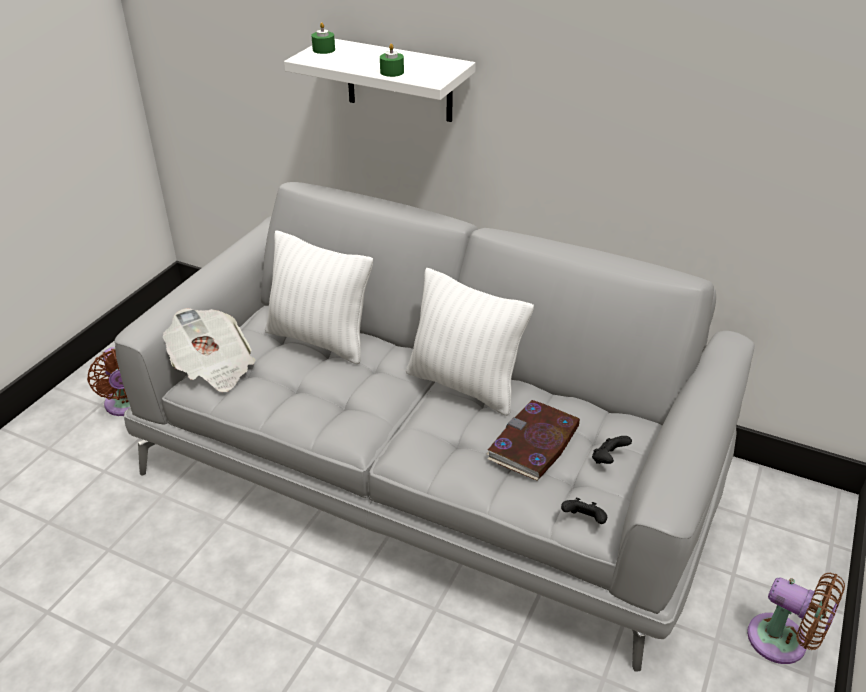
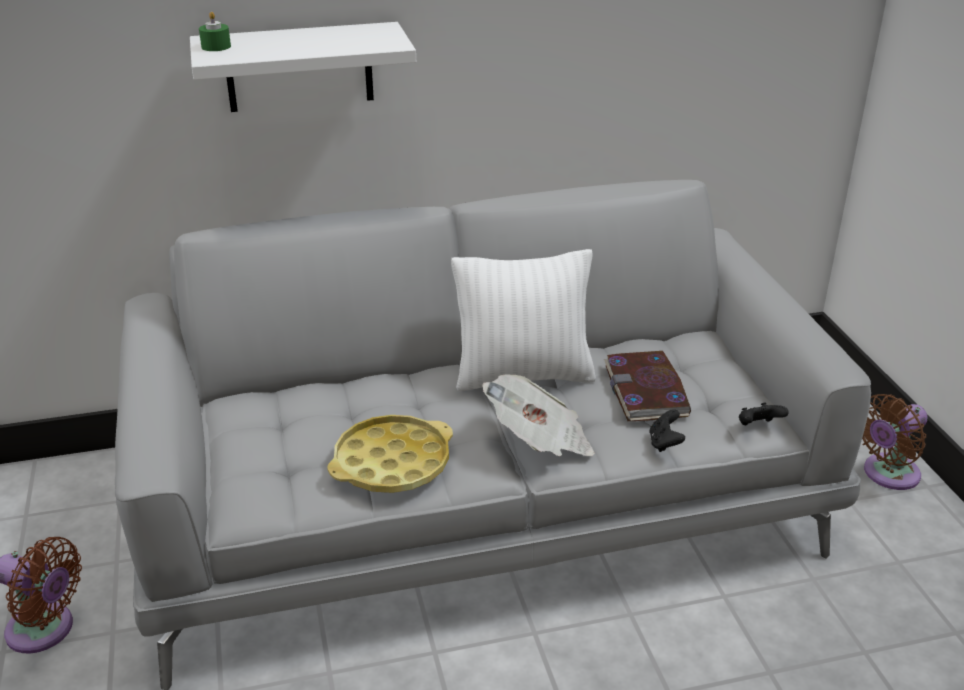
camera: 40 degrees left, 5 degrees down
newspaper [163,308,256,392] -> newspaper moved to [482,374,595,456]
white pillow [265,231,373,364] -> none
green candle [380,43,404,77] -> none
black game controller [592,436,632,464] -> black game controller moved to [649,409,685,452]
brown fan [747,573,845,664] -> brown fan turned 150 degrees clockwise [862,394,928,490]
none -> yellow tray [327,415,453,493]

